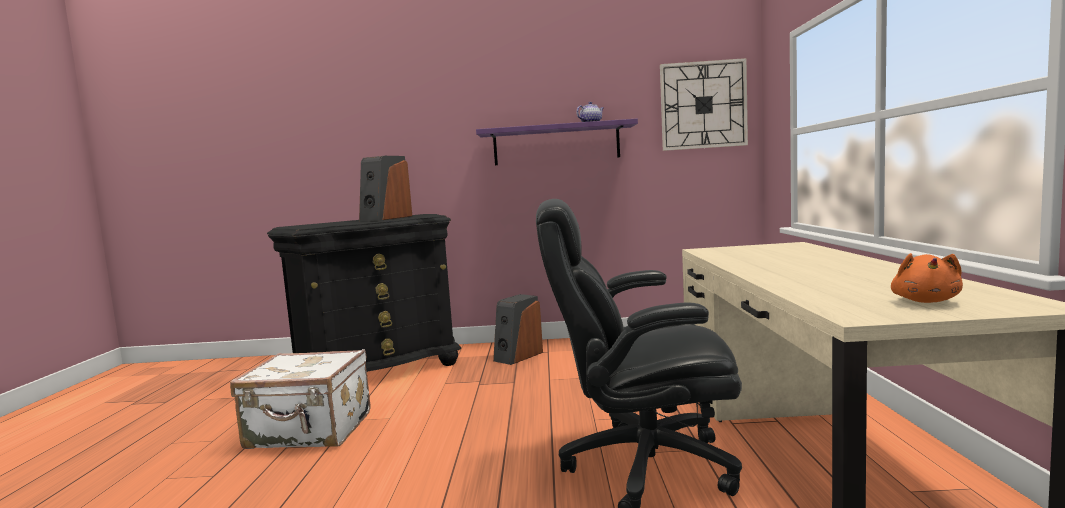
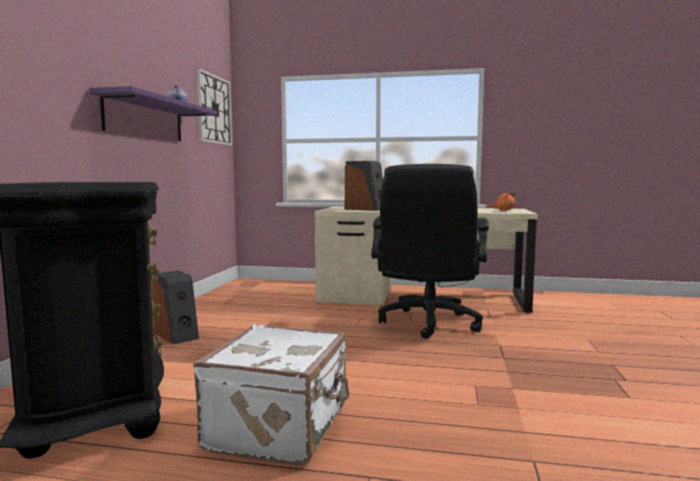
camera: 80 degrees left, 0 degrees up
speaker [359,156,412,221] -> speaker moved to [345,161,383,211]

